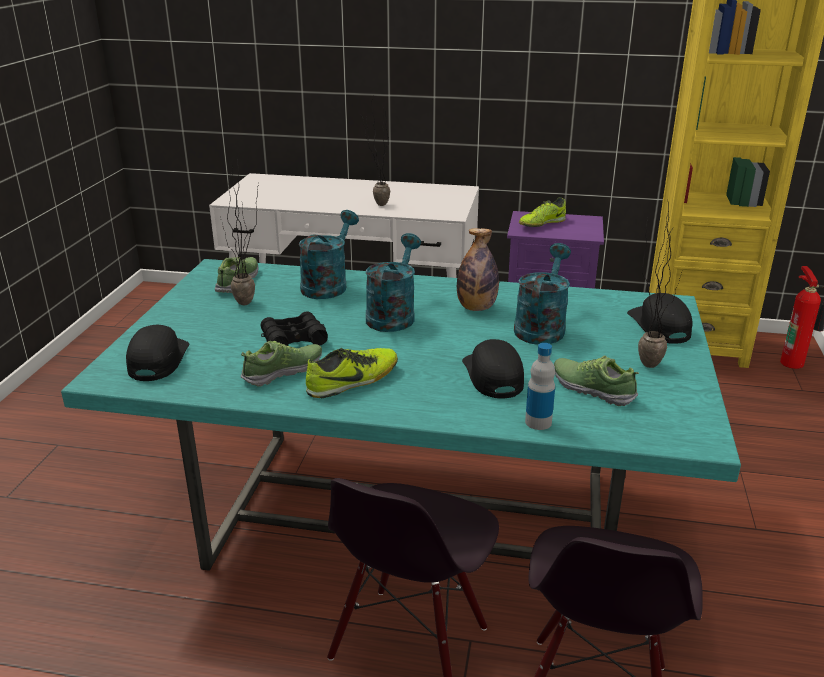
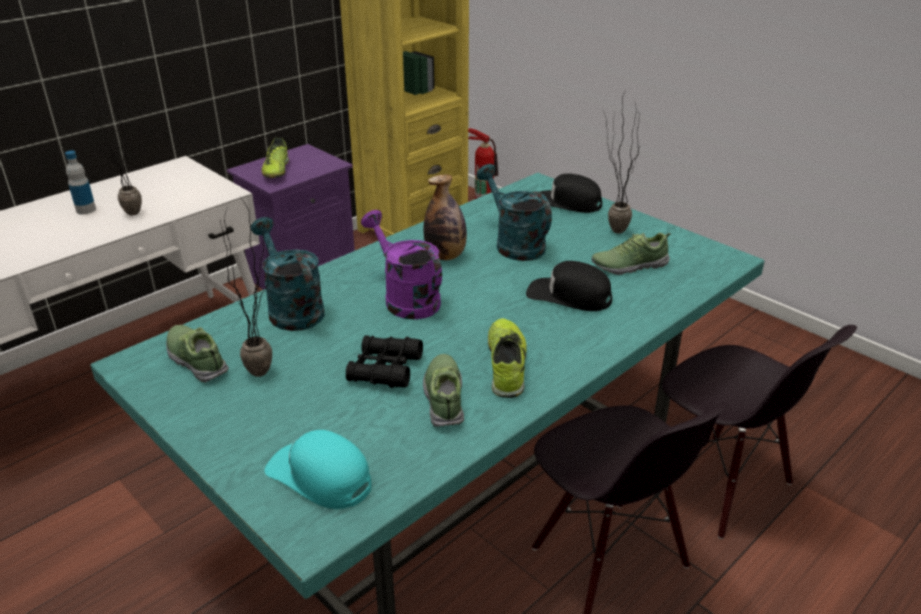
camera: 55 degrees left, 5 degrees up
black cap [126,325,189,381] -> turquoise cap [264,430,371,509]
turquoise watering can [366,233,421,332] -> purple watering can [361,210,442,320]
bottle [525,343,555,430] -> bottle moved to [65,151,96,214]

